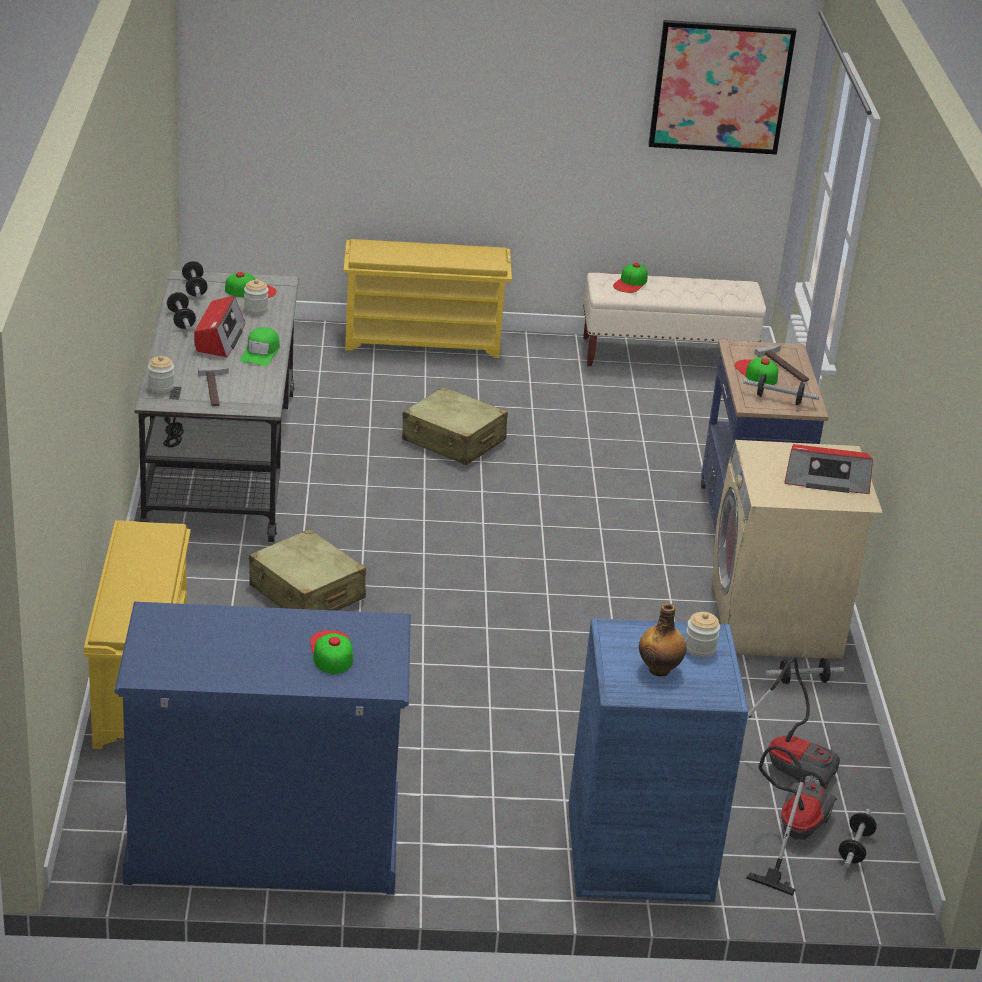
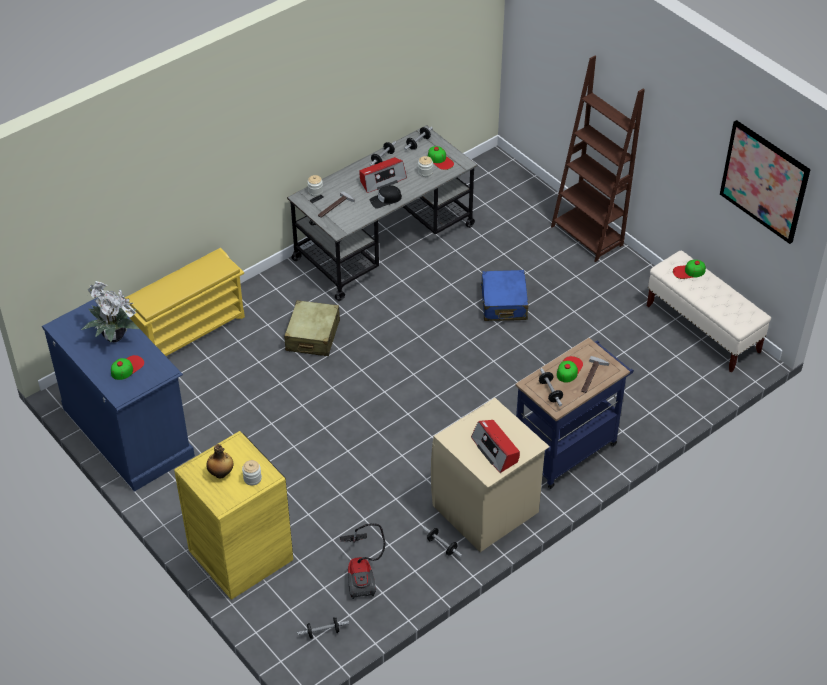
camera: 55 degrees right, 15 degrees up
green cap [240,327,280,366] -> black cap [370,185,402,209]
yellow shoe rack [344,239,512,358] -> brown bookcase [551,56,645,262]
beige suitcase [402,387,508,465] -> blue suitcase [480,270,529,321]
blue cabinet [568,618,748,902] -> yellow cabinet [174,431,293,600]
vacuum cleaner [746,746,837,896] -> none
none -> potted plant [81,281,139,342]

